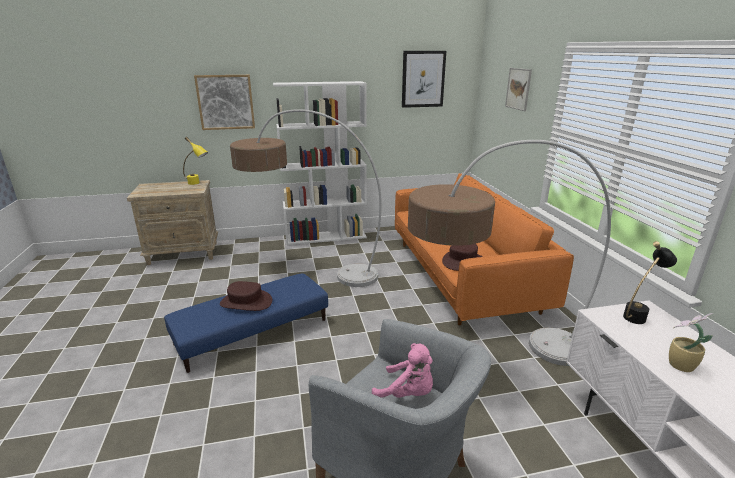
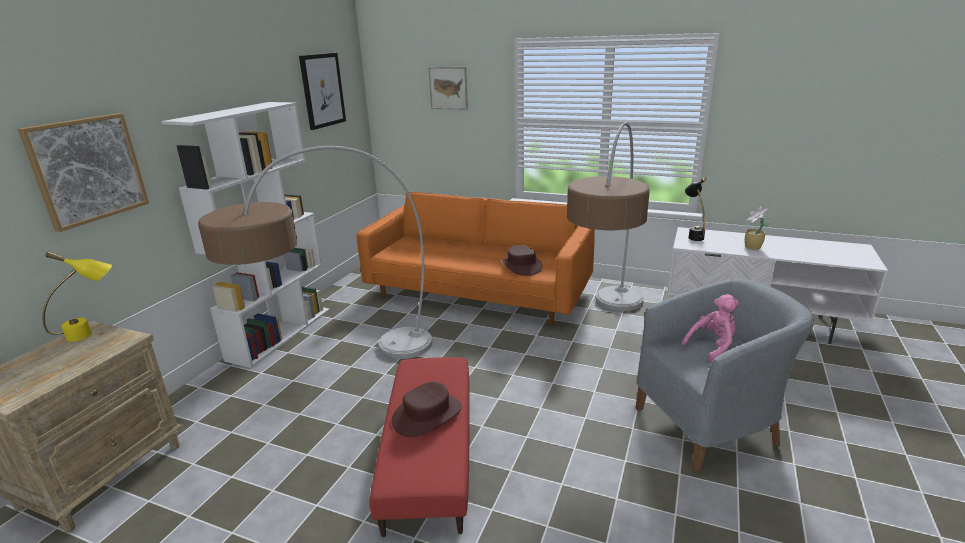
camera: 55 degrees left, 0 degrees up
blue ottoman [164,273,328,373] -> red ottoman [370,357,470,537]

